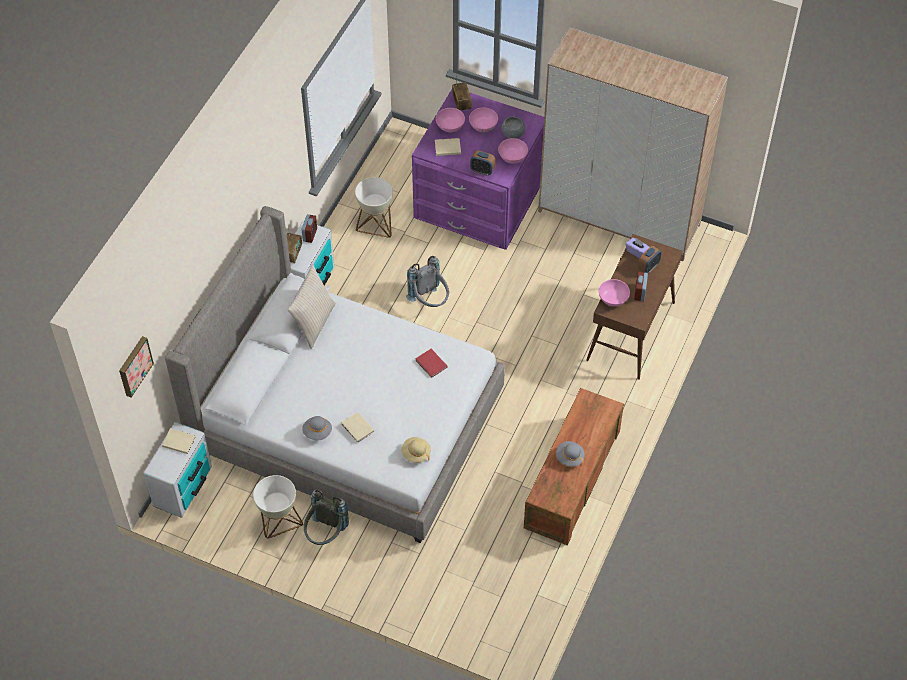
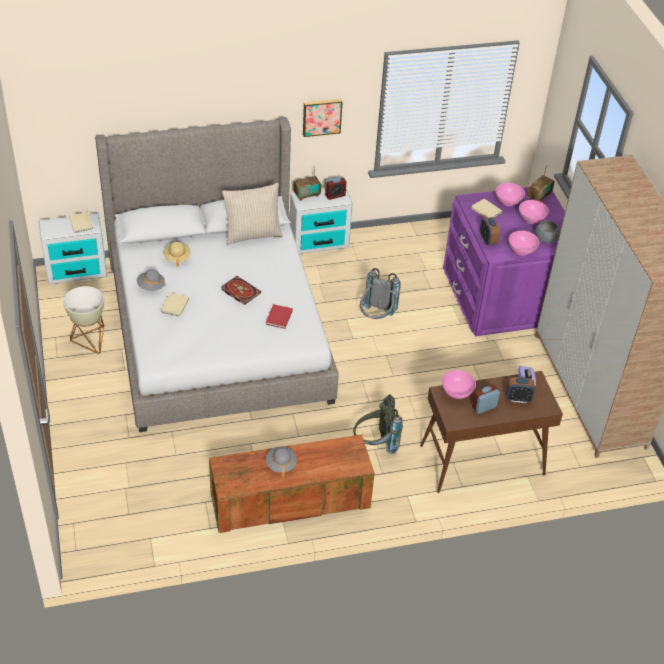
camera: 50 degrees right, 10 degrees down
picture [119,336,154,398] -> picture moved to [303,99,343,137]
grey backpack [304,489,349,545] -> grey backpack moved to [353,394,403,454]
planter [355,177,393,238] -> none
beige hat [401,437,431,463] -> beige hat moved to [163,242,191,267]
none -> book [221,276,261,305]

